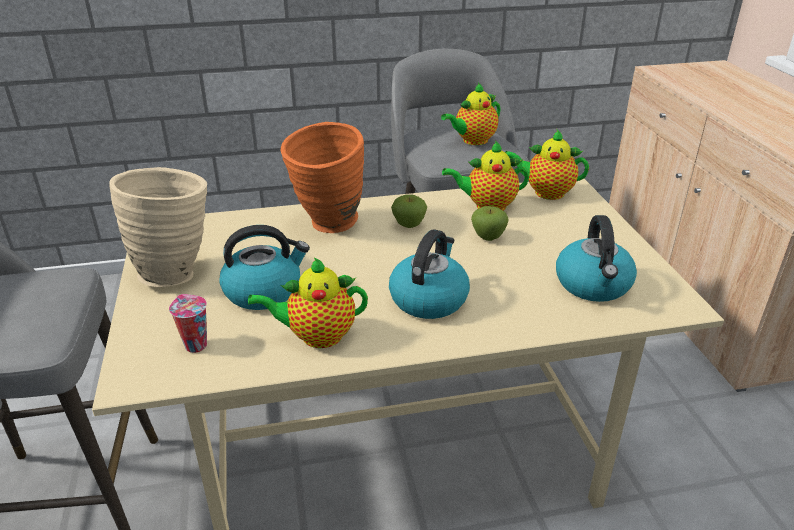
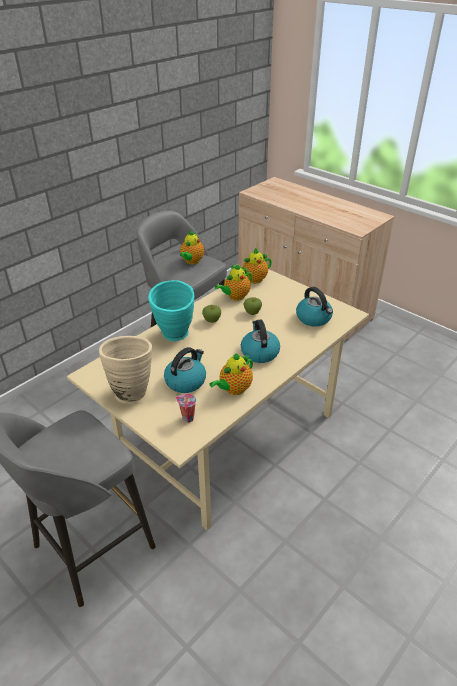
camera: 35 degrees left, 5 degrees up
orange vase [281,122,364,233] -> turquoise vase [148,280,195,341]

